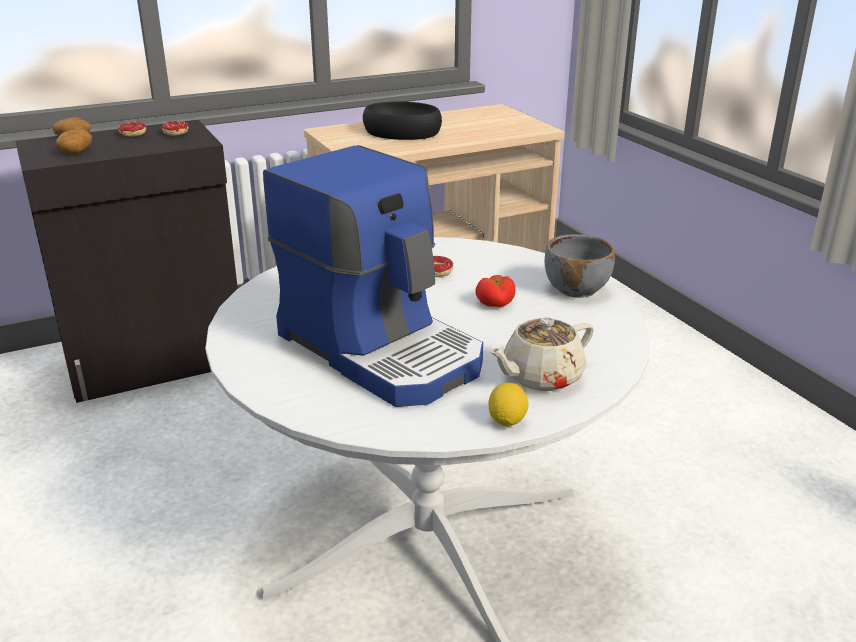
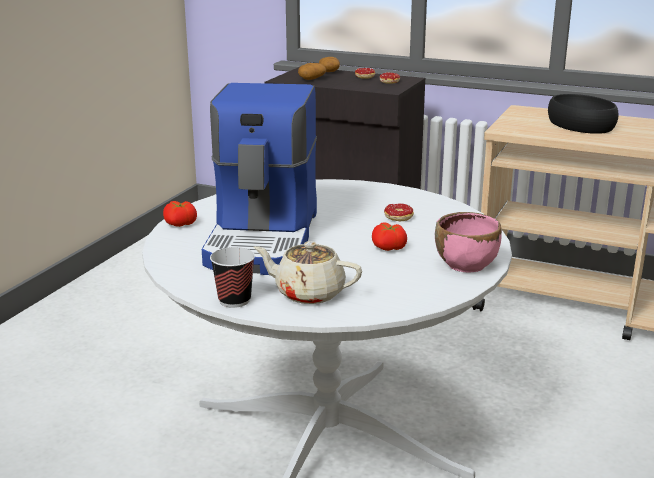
camera: 50 degrees right, 5 degrees down
lemon [488,383,529,427] -> cup [210,247,255,308]
grey bowl [545,234,615,298] -> pink bowl [435,212,502,273]
none -> tomato [163,201,197,227]

